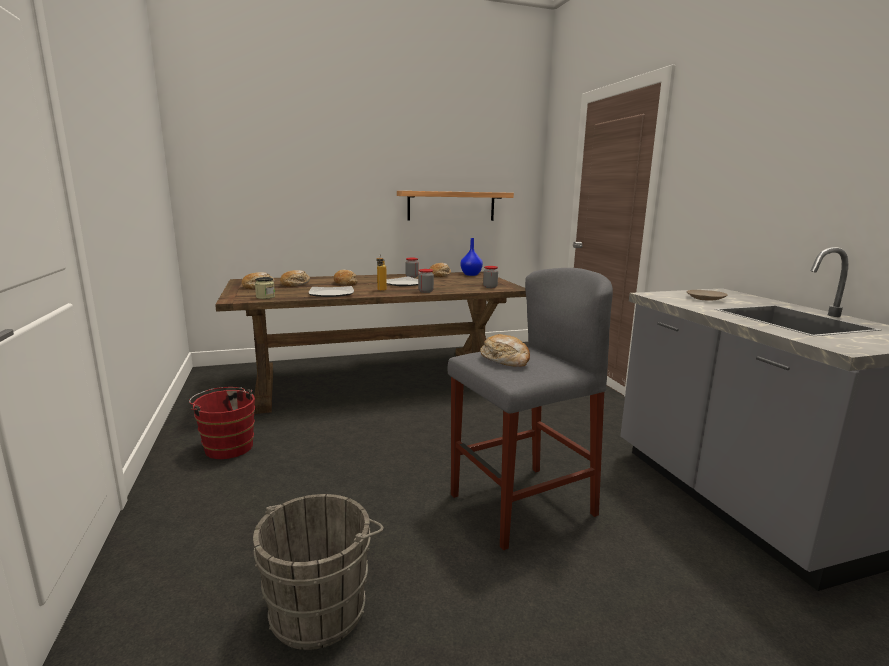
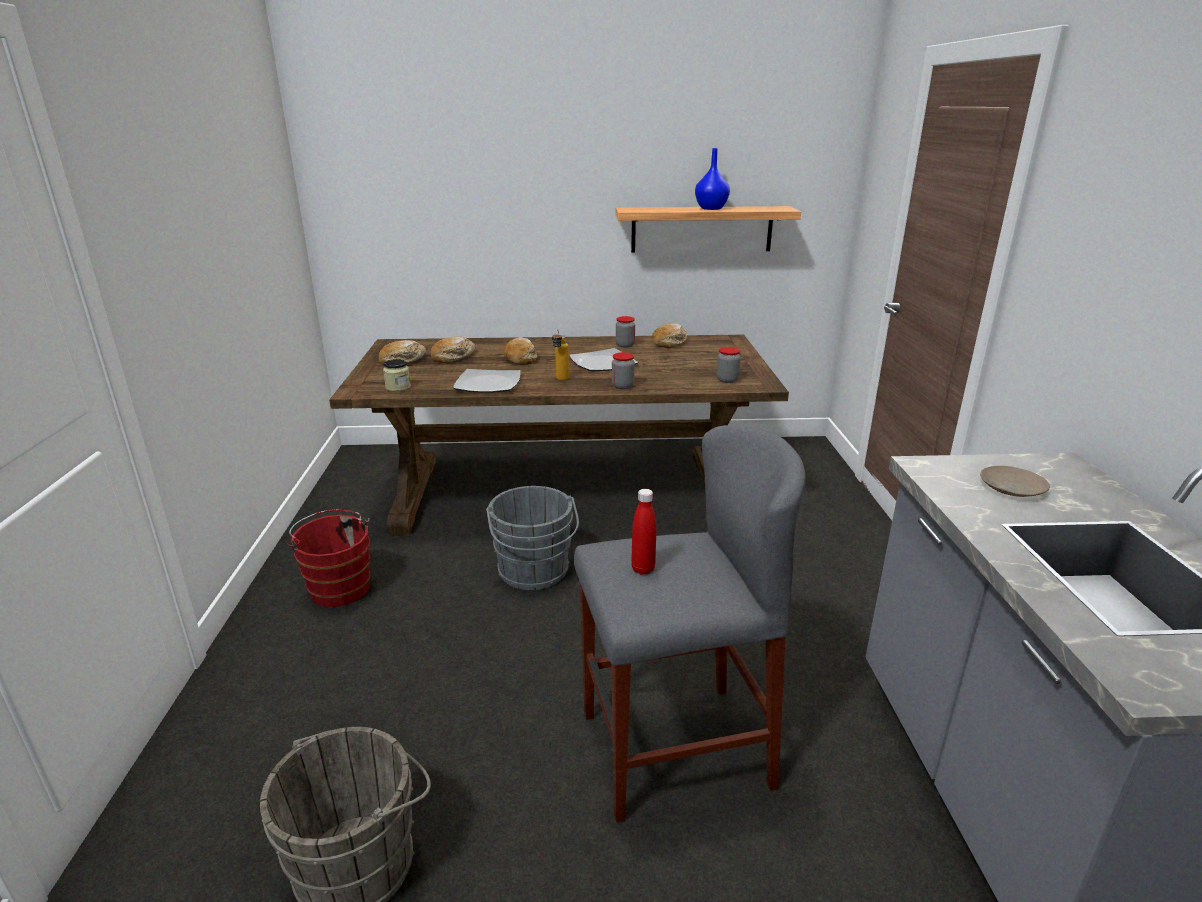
camera: 15 degrees right, 10 degrees up
blue vase [460,238,483,276] -> blue vase moved to [695,148,730,210]
bread [480,334,530,367] -> red bottle [631,489,656,575]
none -> grey bucket [486,486,579,590]

